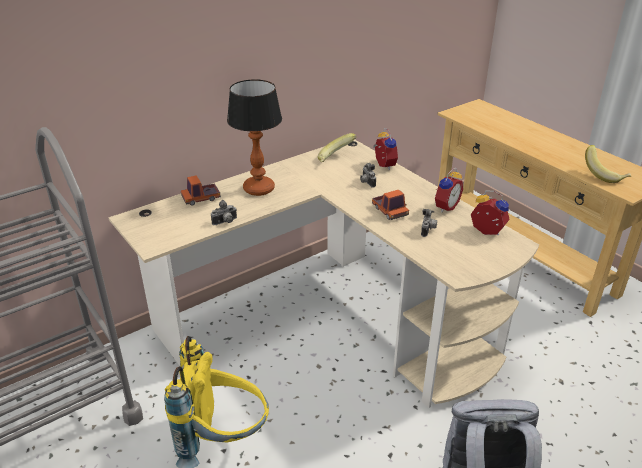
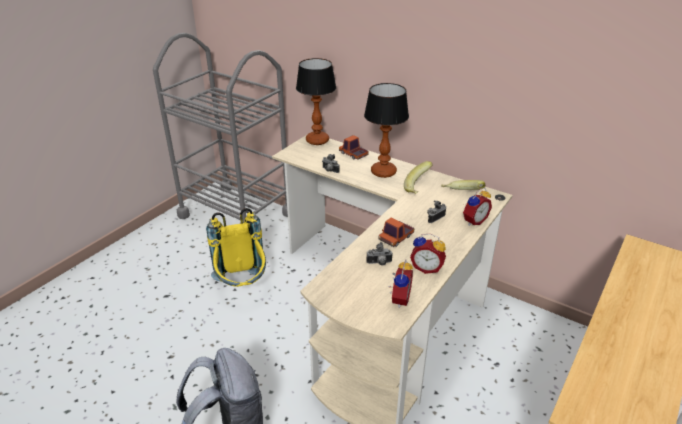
camera: 70 degrees right, 0 degrees up
banana [585,145,631,183] -> banana moved to [404,161,433,194]
none -> table lamp [296,58,336,145]

